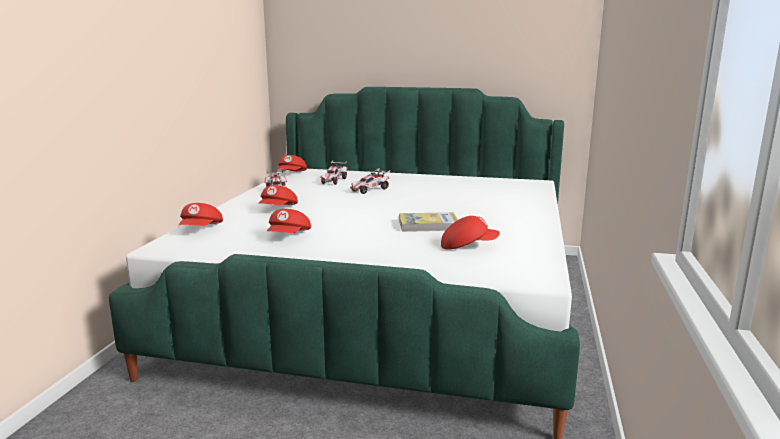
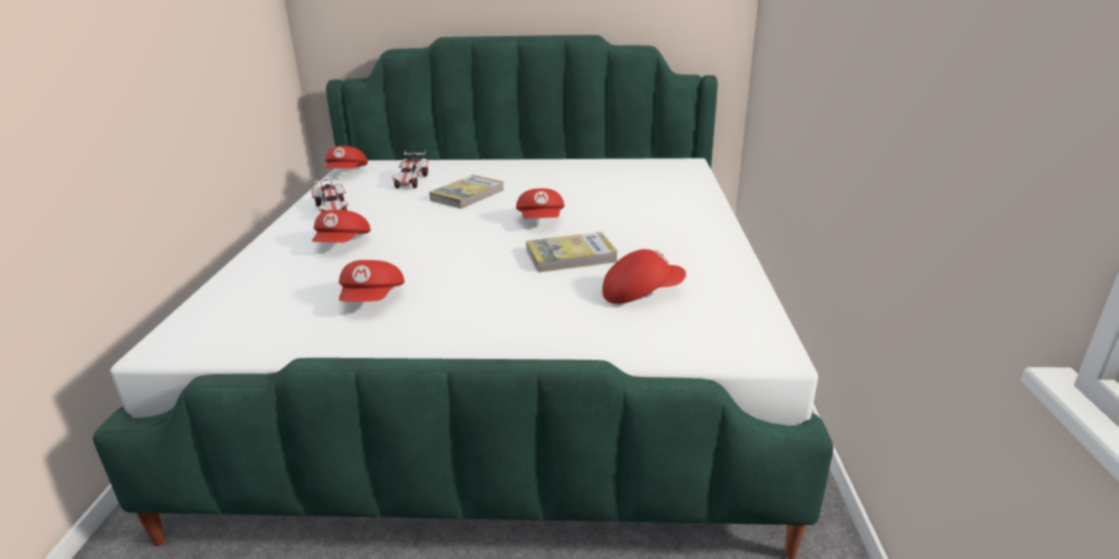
camera: 10 degrees left, 10 degrees up
red cap [179,203,223,226] -> red cap moved to [516,188,565,219]
toy car [350,168,390,194] -> book [429,175,504,209]

